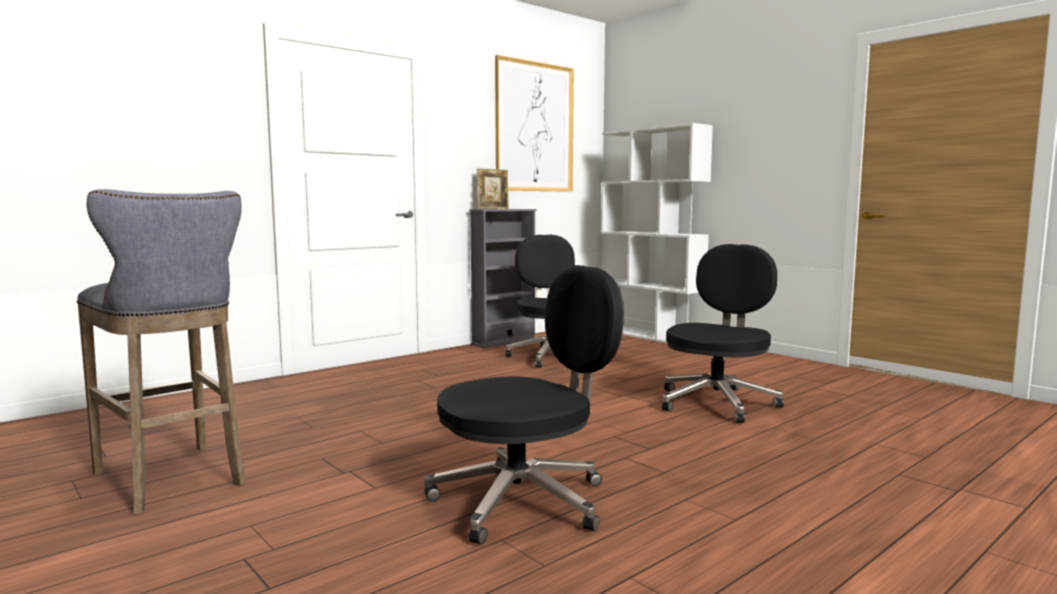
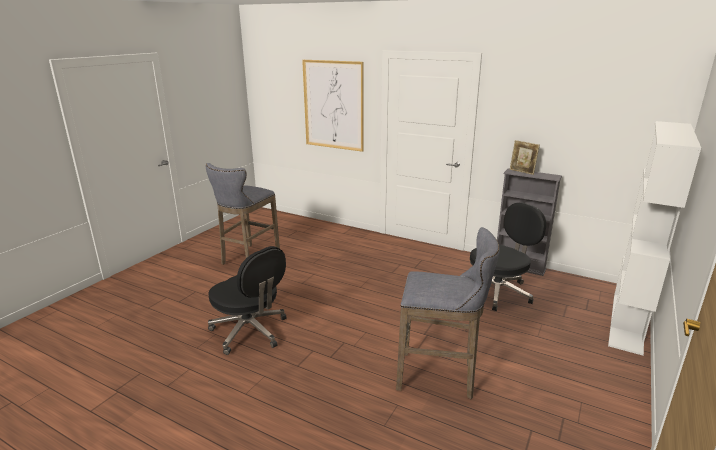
camera: 70 degrees right, 15 degrees up
picture [495,55,574,192] -> picture moved to [302,60,364,152]
black office chair [662,244,784,423] -> grey stool [396,227,500,399]

